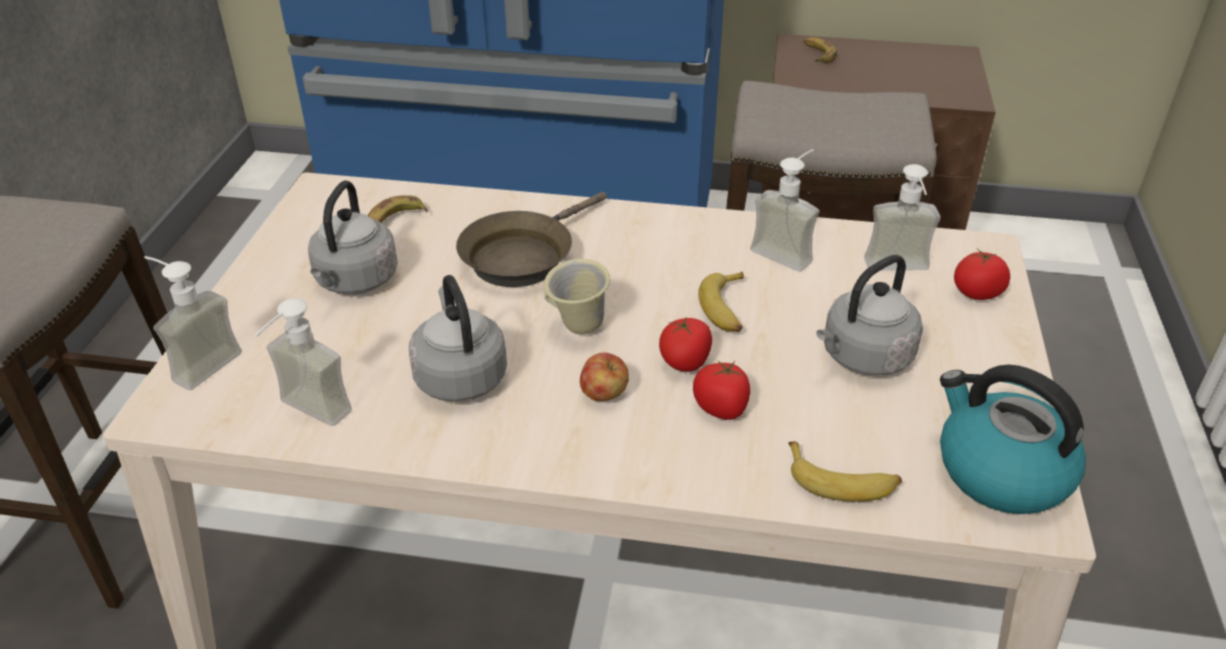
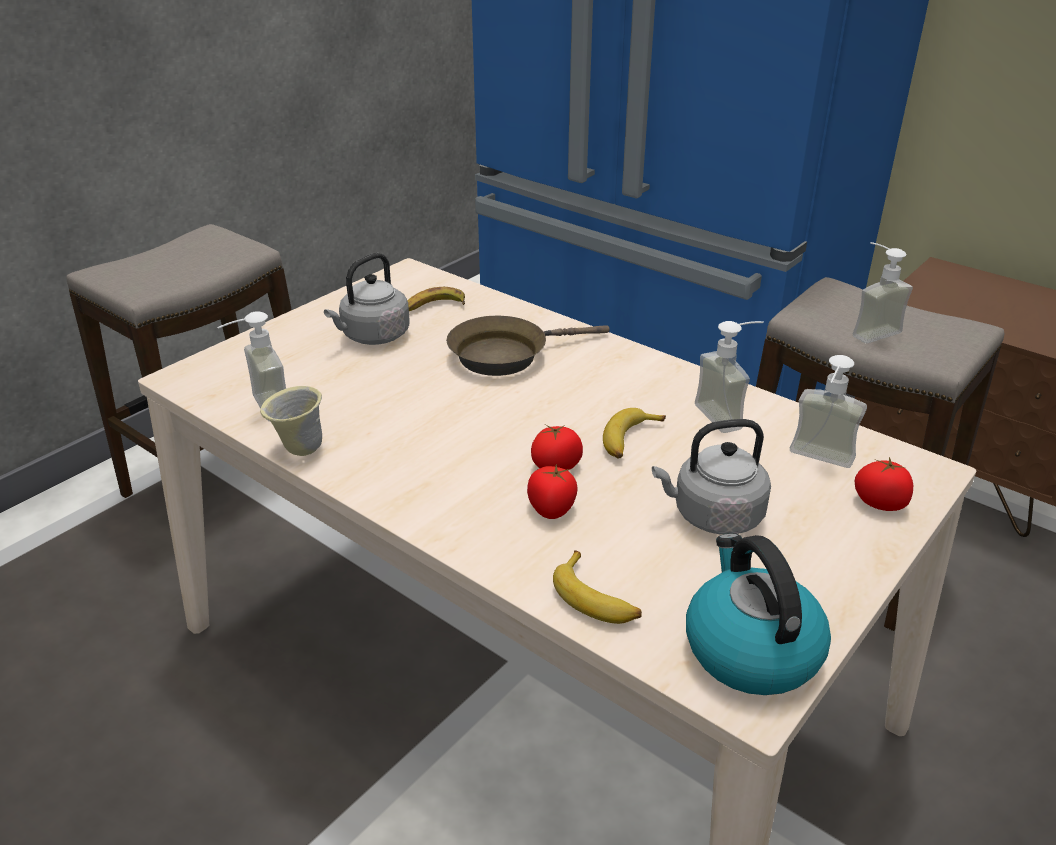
camera: 30 degrees right, 5 degrees down
soap dispenser [144,256,242,390] -> soap dispenser moved to [853,242,913,343]
grey kettle [408,275,507,402] -> none
beige mug [544,259,610,334] -> beige mug moved to [260,386,322,456]
apple [580,353,629,401] -> none
banana [803,37,837,64] -> none

